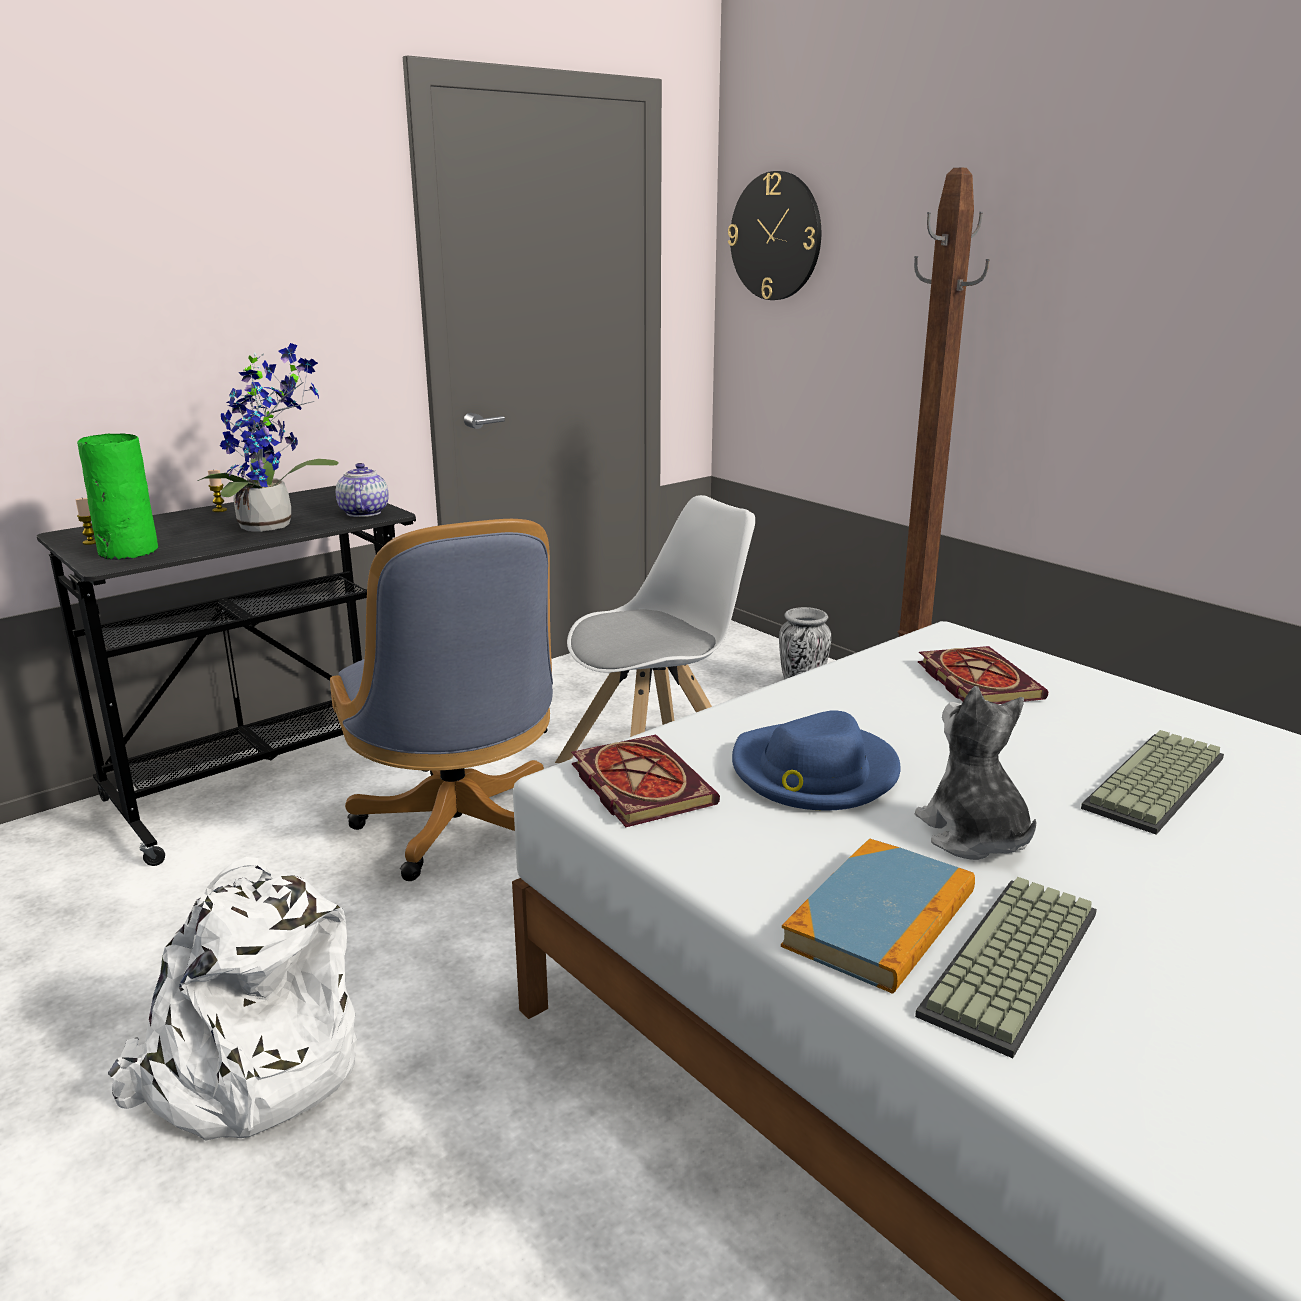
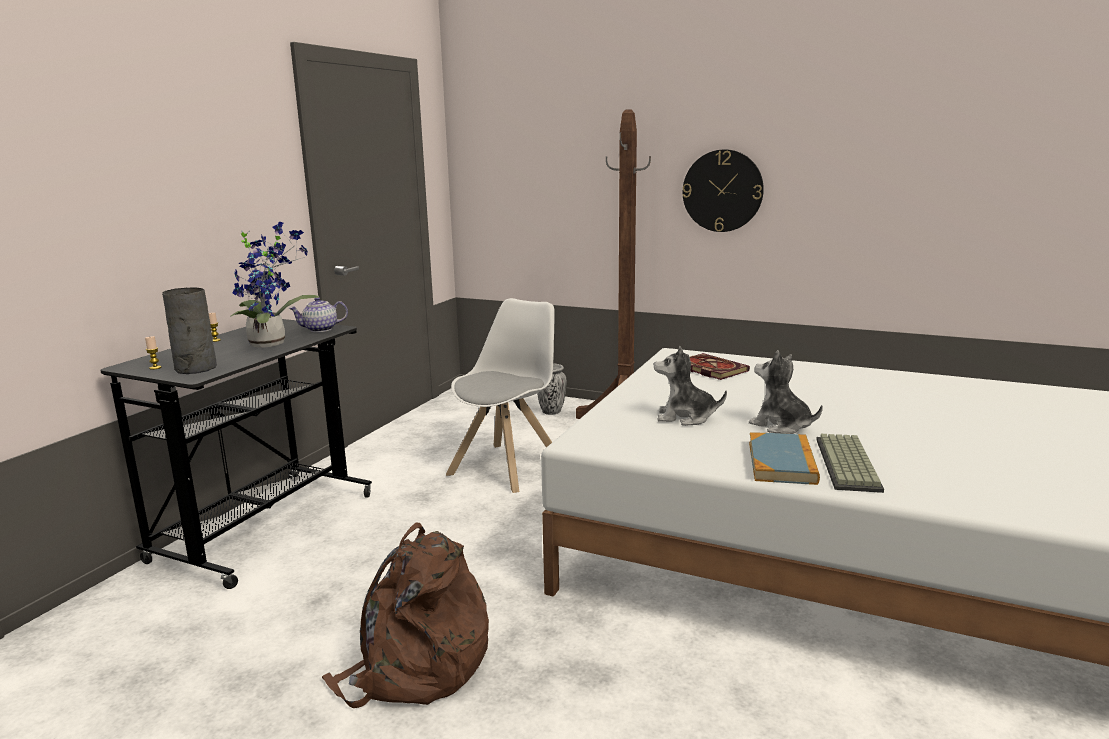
camera: 25 degrees left, 5 degrees down
green vase [77,434,158,560] -> grey vase [162,287,217,374]
white backpack [108,857,357,1140] -> brown backpack [322,522,489,708]
blue office chair [330,519,553,881] -> none
teapot [336,463,389,517] -> teapot turned 75 degrees counterclockwise [288,298,348,332]
book [571,735,720,827] -> none
wall clock [728,171,821,300] -> wall clock moved to [683,149,764,232]
blue hat [732,710,900,811] -> plush toy [654,346,727,426]
keyboard [1081,730,1224,835] -> none

